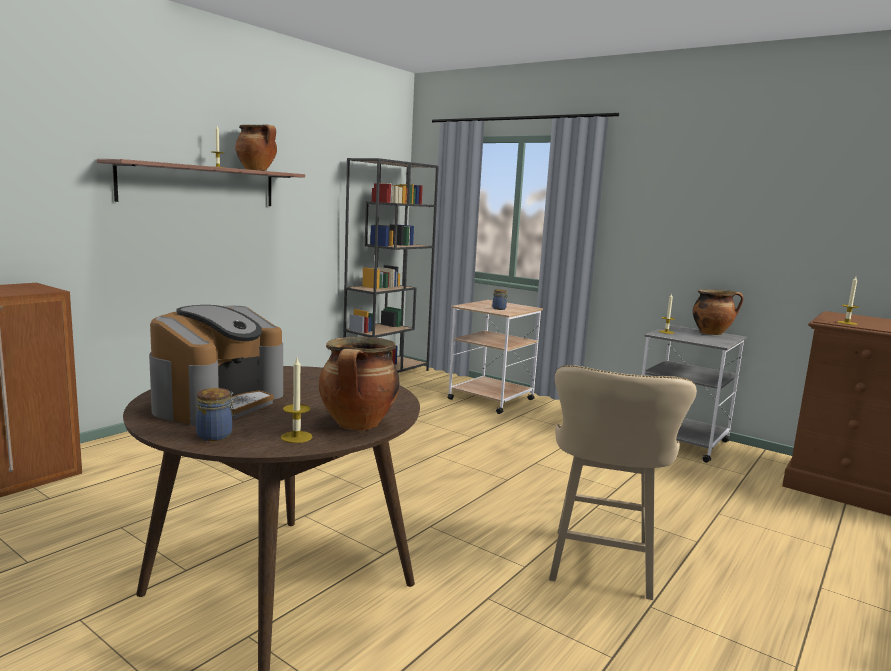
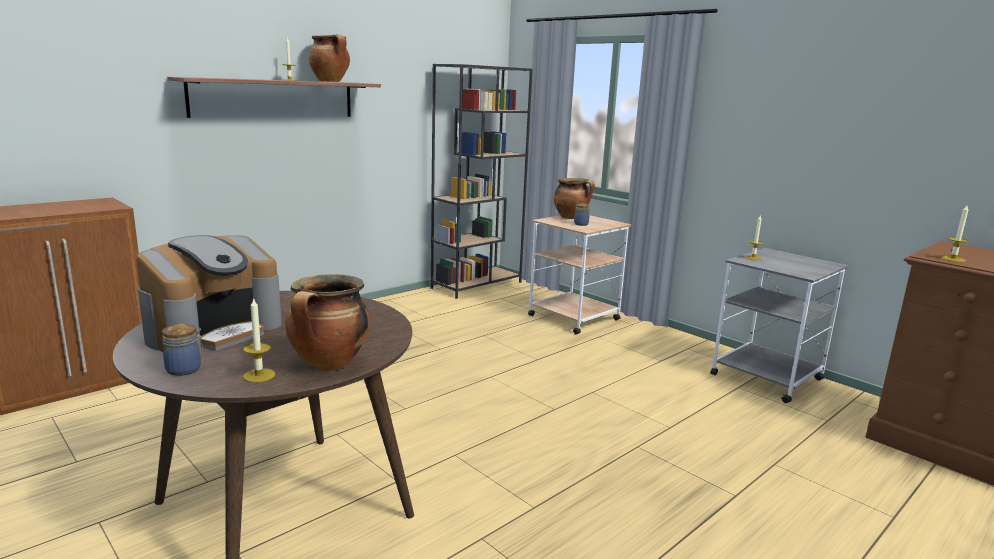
camera: 10 degrees right, 5 degrees up
beige stool [549,365,697,600] -> none
cooking pot [693,289,743,335] -> cooking pot moved to [554,178,595,219]

